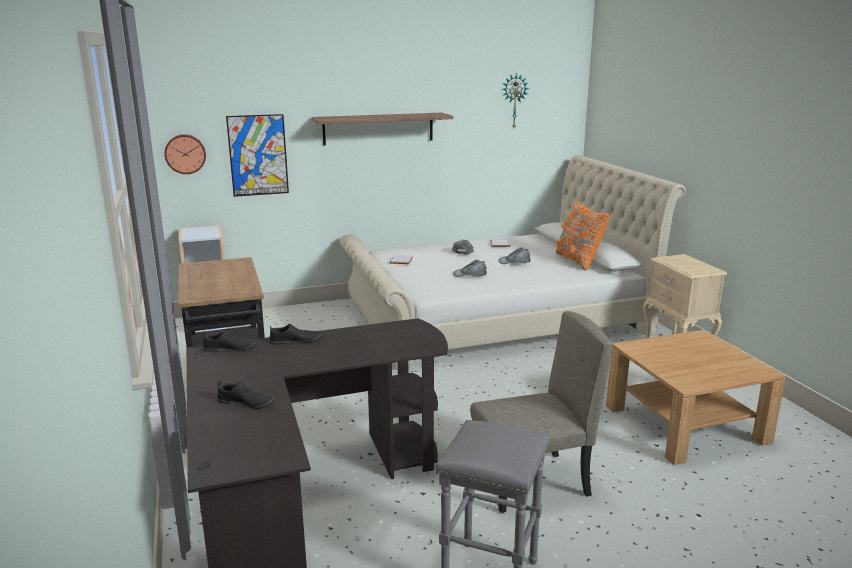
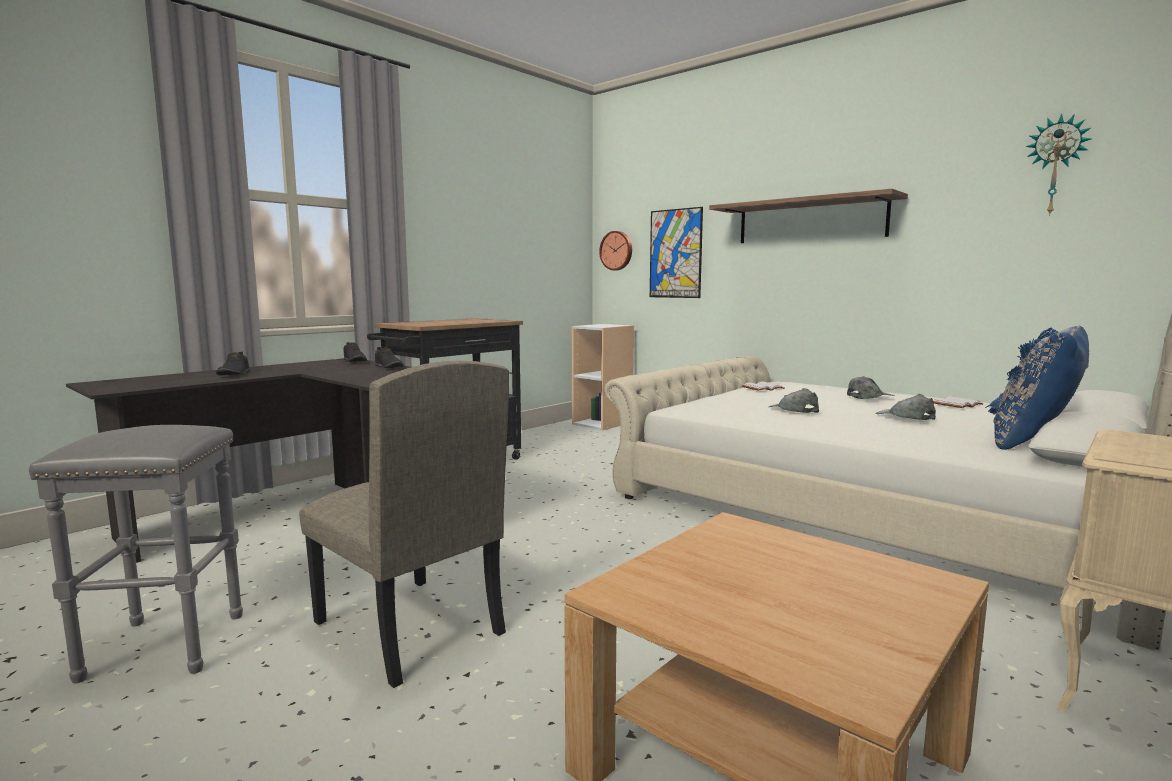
camera: 60 degrees right, 10 degrees down
orange pillow [556,201,610,270] -> blue pillow [985,326,1089,450]

